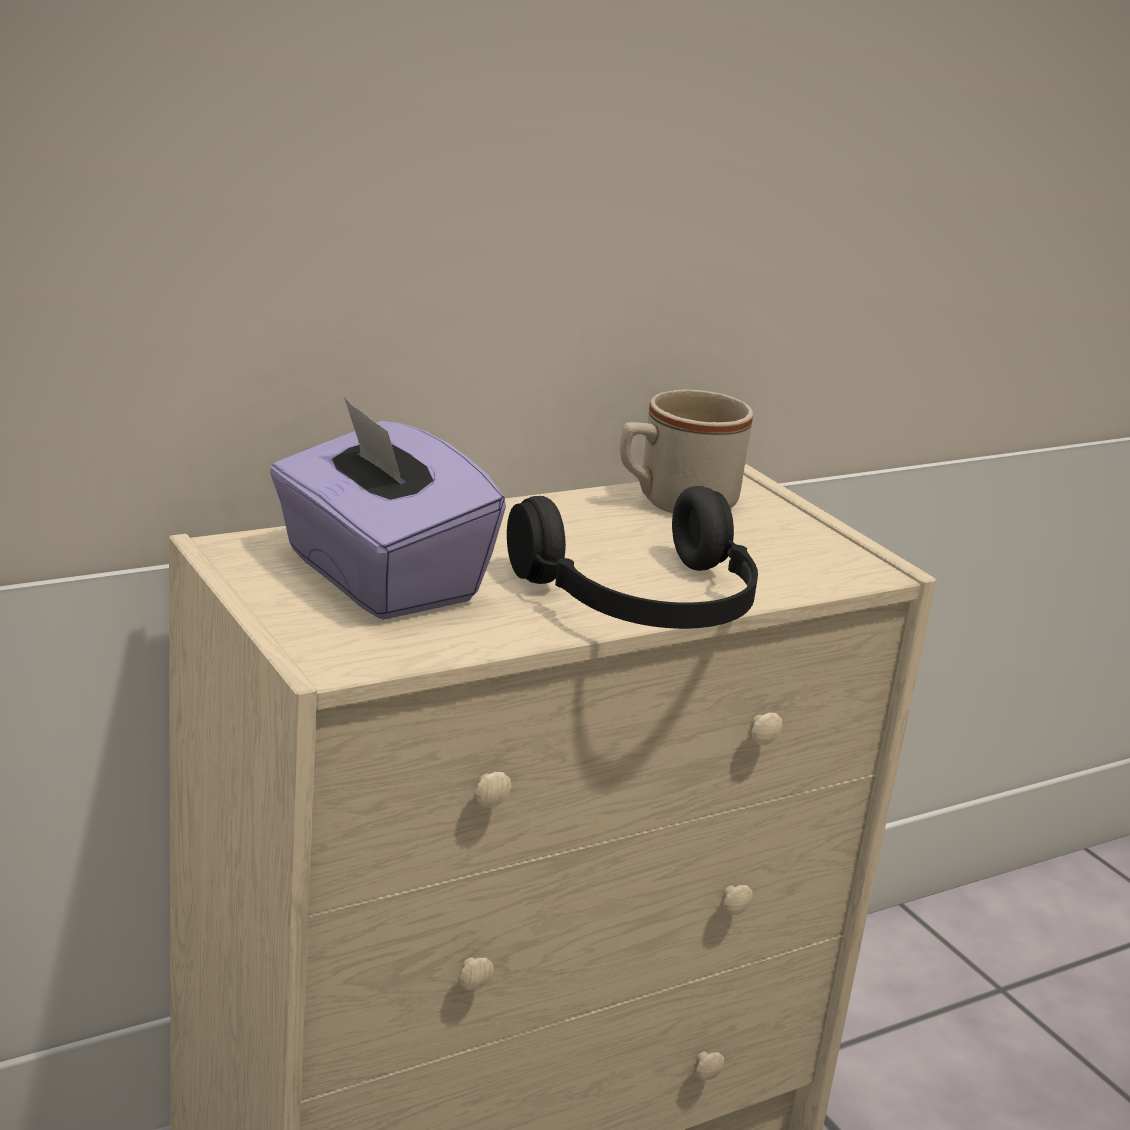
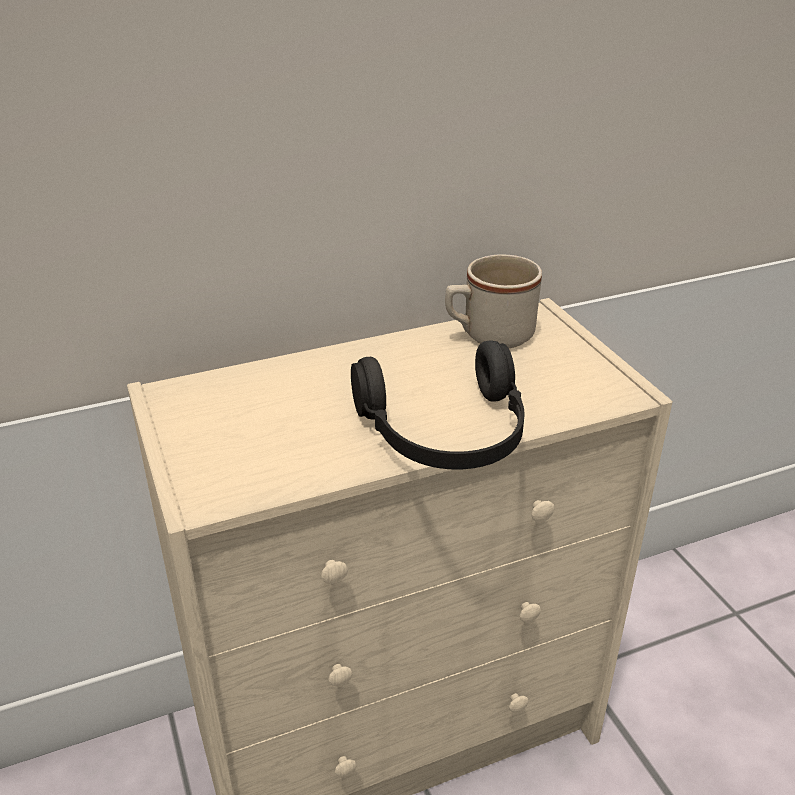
camera: 10 degrees right, 10 degrees up
purple tissue box [270,397,506,620] -> none

